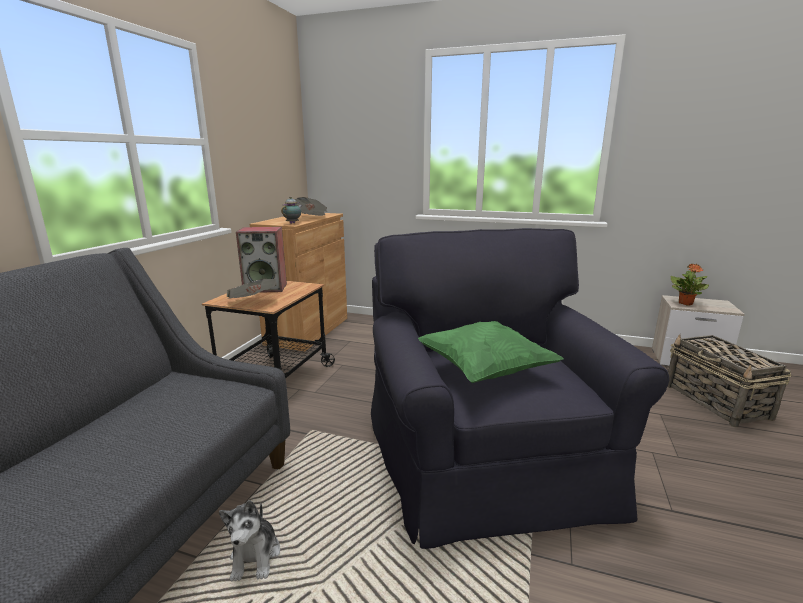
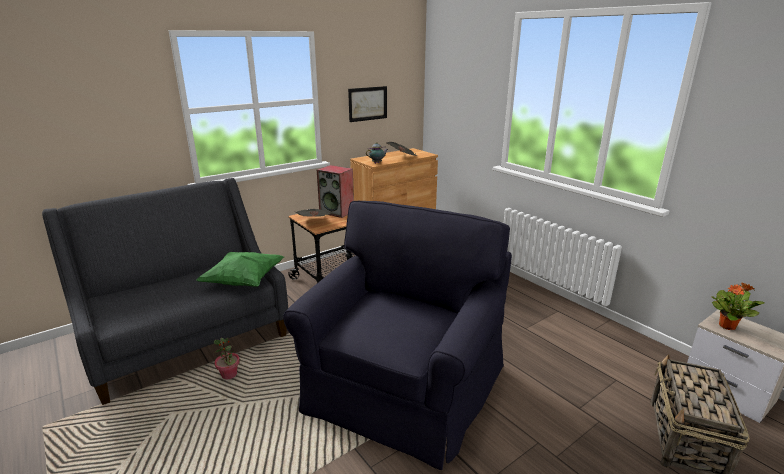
camera: 35 degrees right, 5 degrees up
plush toy [219,500,280,581] -> potted plant [214,338,240,379]
green pillow [418,321,564,383] -> green pillow moved to [196,252,284,287]
none -> picture [348,86,387,122]

